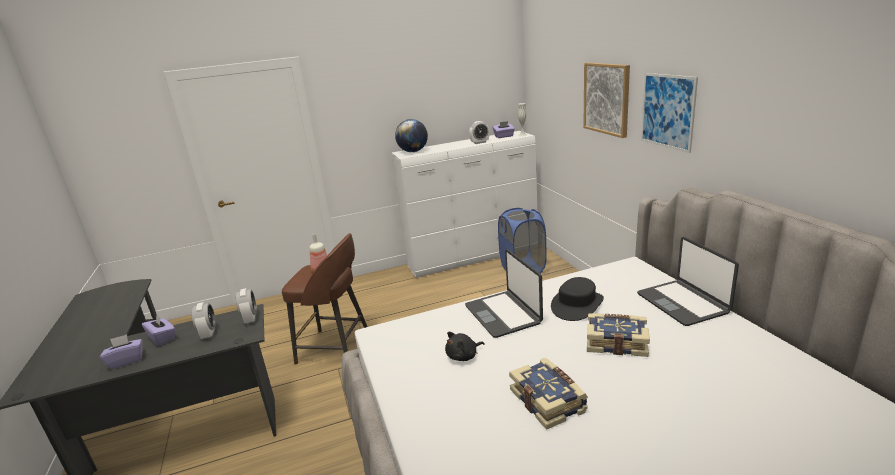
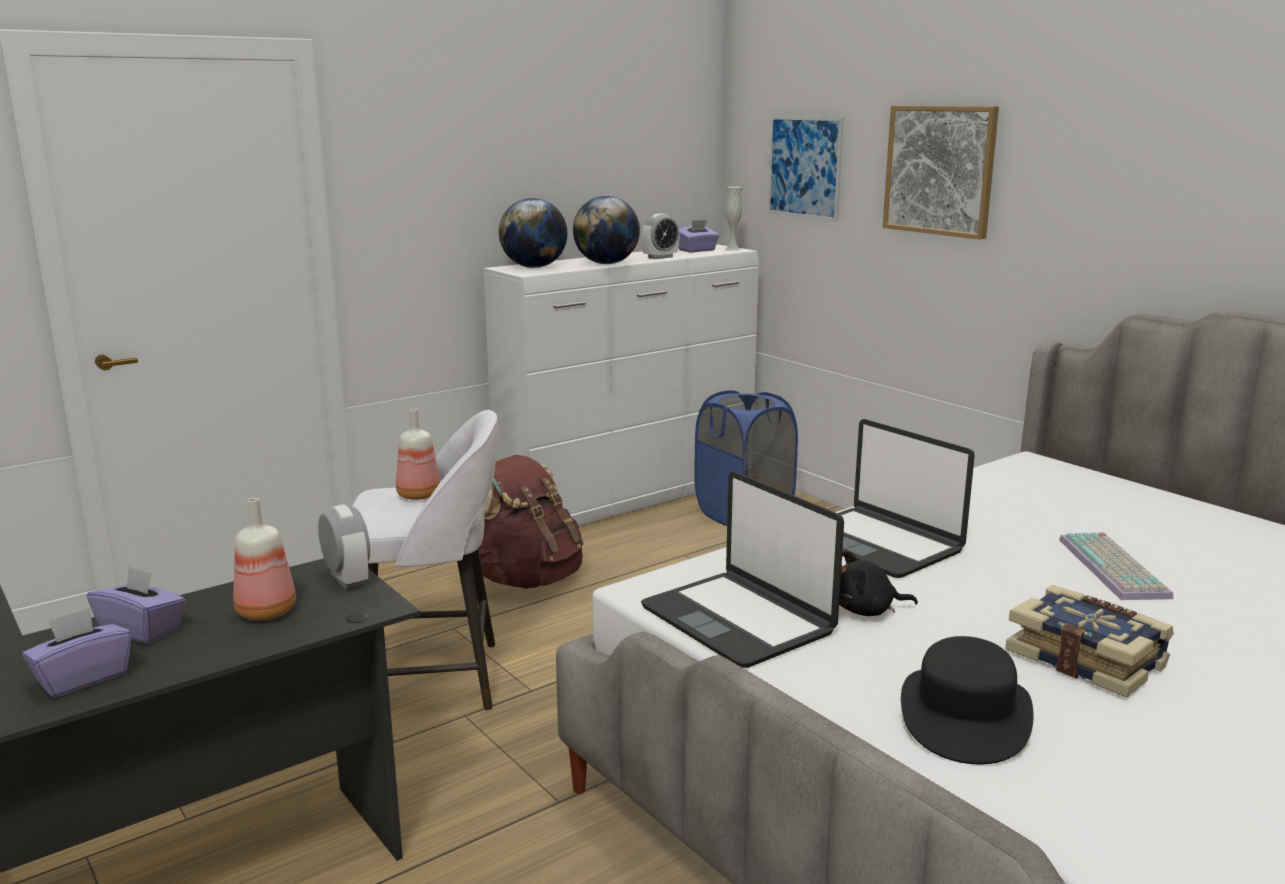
camera: 20 degrees left, 5 degrees down
alarm clock [192,302,215,340] -> bottle [233,498,296,621]
brown stool [282,233,368,364] -> white stool [352,410,498,711]
black plush toy [445,332,485,361] -> black plush toy turned 45 degrees clockwise [839,551,918,616]
black hat [551,277,604,321] -> black hat moved to [901,636,1033,764]
book [587,313,650,357] -> keyboard [1059,533,1173,600]
laptop [637,237,739,326] -> laptop moved to [641,472,844,668]
picture [641,73,698,153] -> picture moved to [767,116,844,221]
none -> brown backpack [478,455,584,589]
none -> globe [573,196,640,264]

